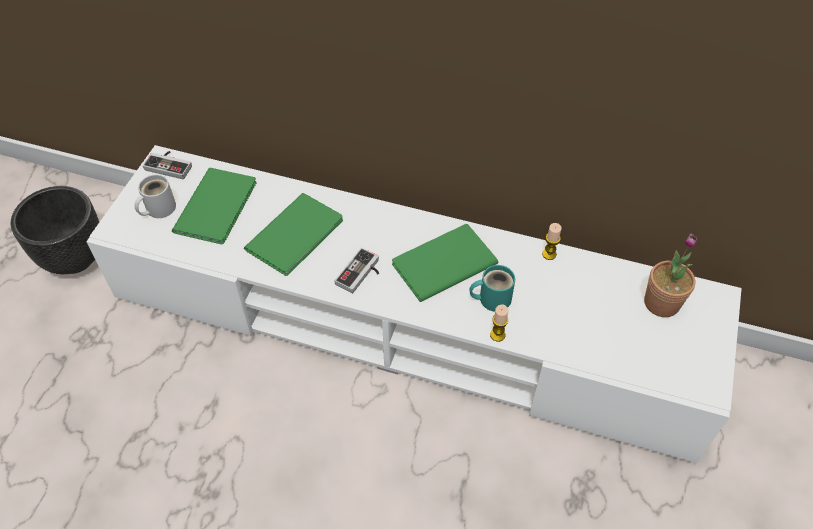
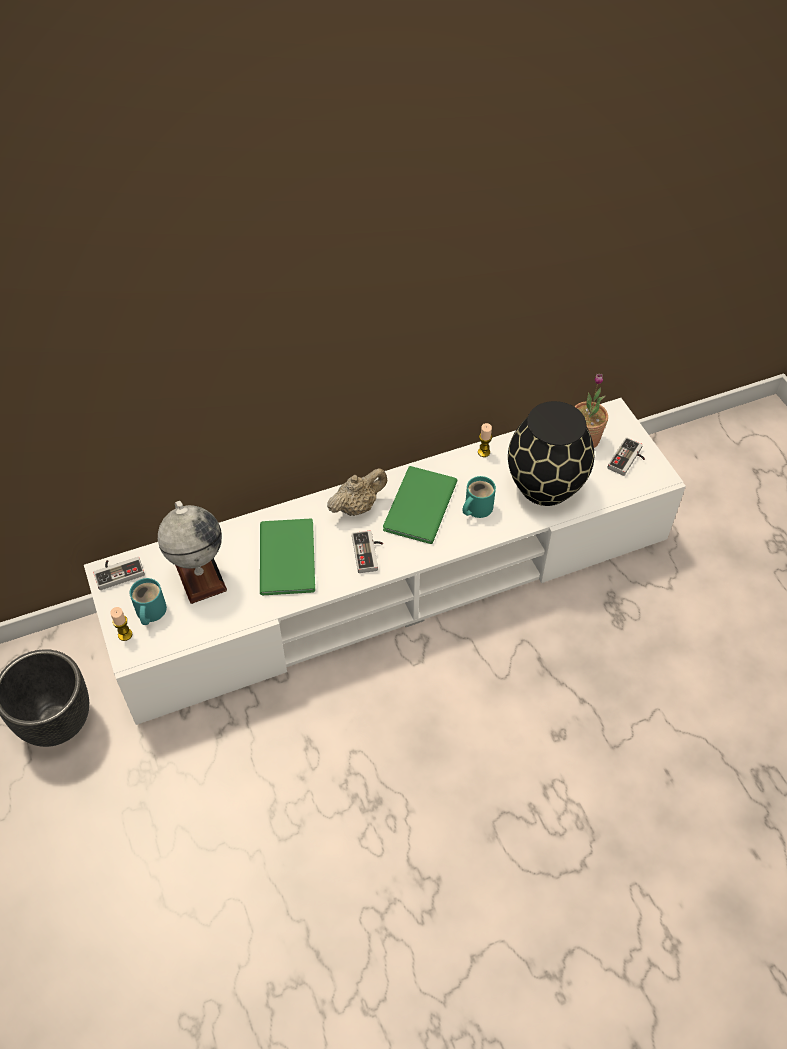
camera: 40 degrees left, 0 degrees up
white mug [134,174,176,218] -> turquoise mug [130,578,167,625]
green book [172,168,257,244] -> globe [158,501,227,604]
candle [490,305,508,342] -> candle moved to [110,607,133,641]
none -> beige teapot [327,468,387,516]
none -> black vase [508,401,594,506]
none -> game controller [607,437,645,476]

